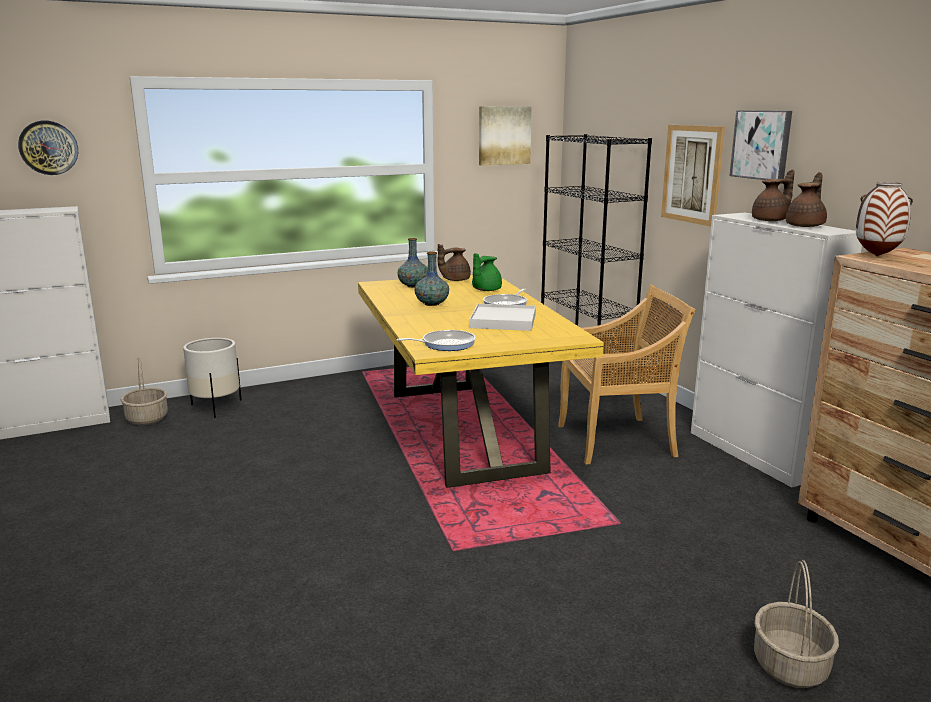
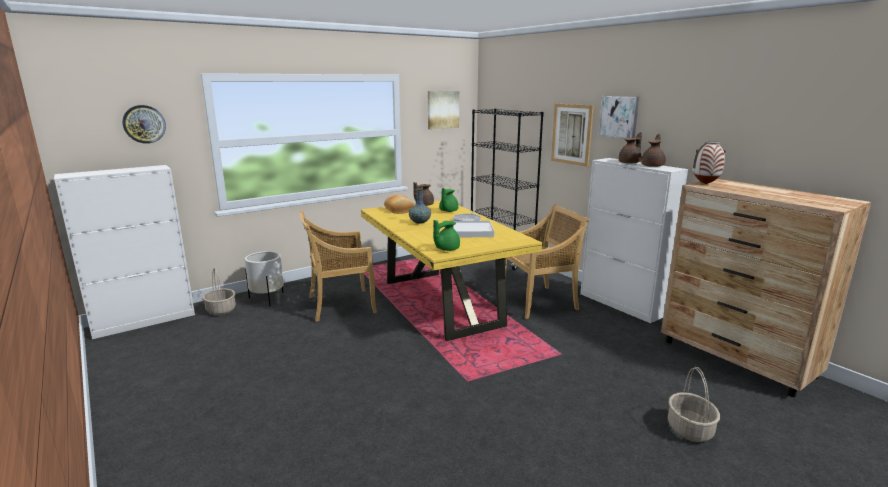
camera: 10 degrees left, 0 degrees up
frying pan [397,330,476,351] -> green teapot [433,220,460,251]
vase [398,238,428,288] -> bread [385,195,414,214]
none -> beige chair [300,210,377,322]

